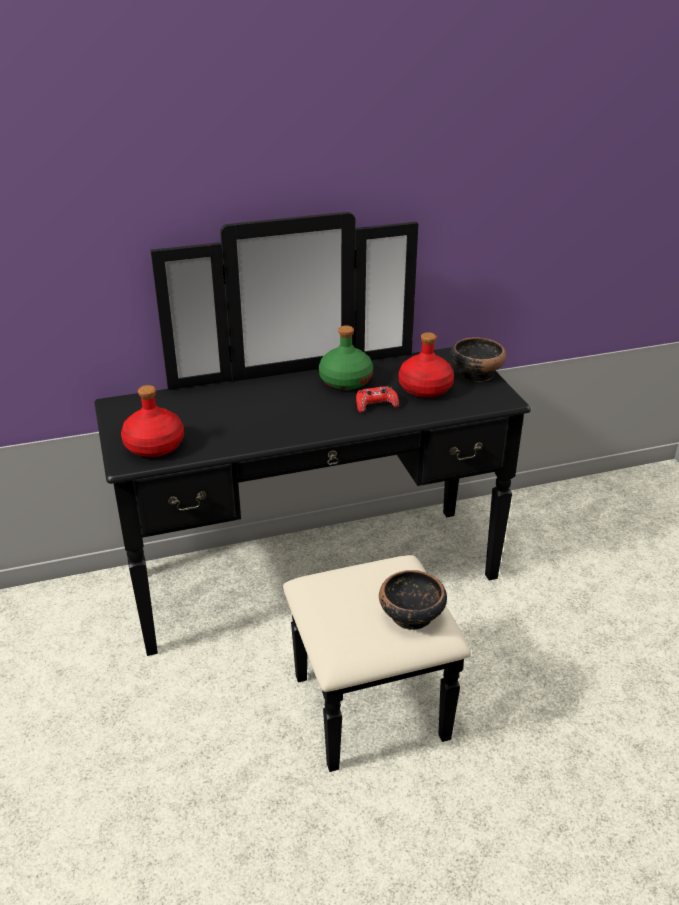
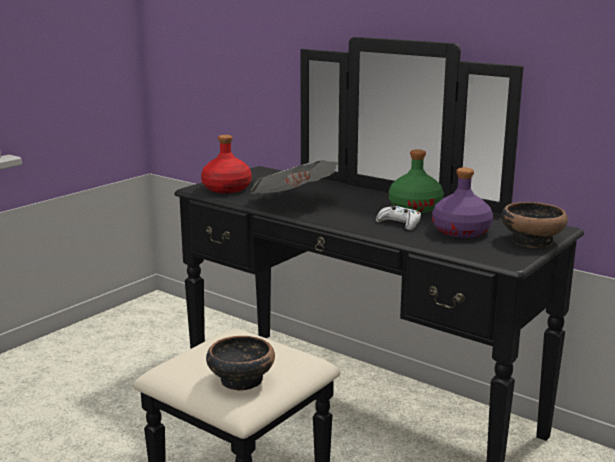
camera: 55 degrees right, 15 degrees down
red game controller [356,386,399,413] -> white game controller [376,206,421,230]
red bottle [399,332,454,398] -> purple bottle [432,168,493,238]
none -> newspaper [250,160,338,194]

